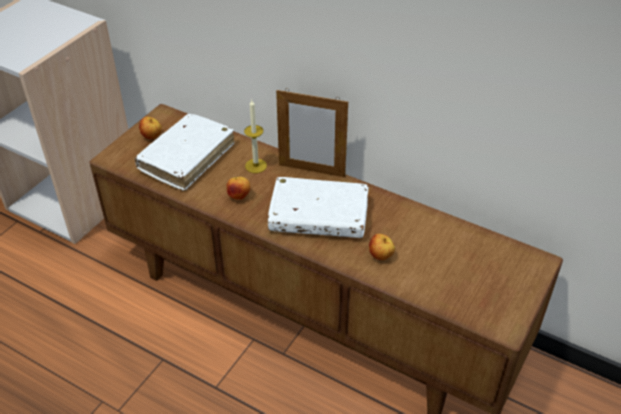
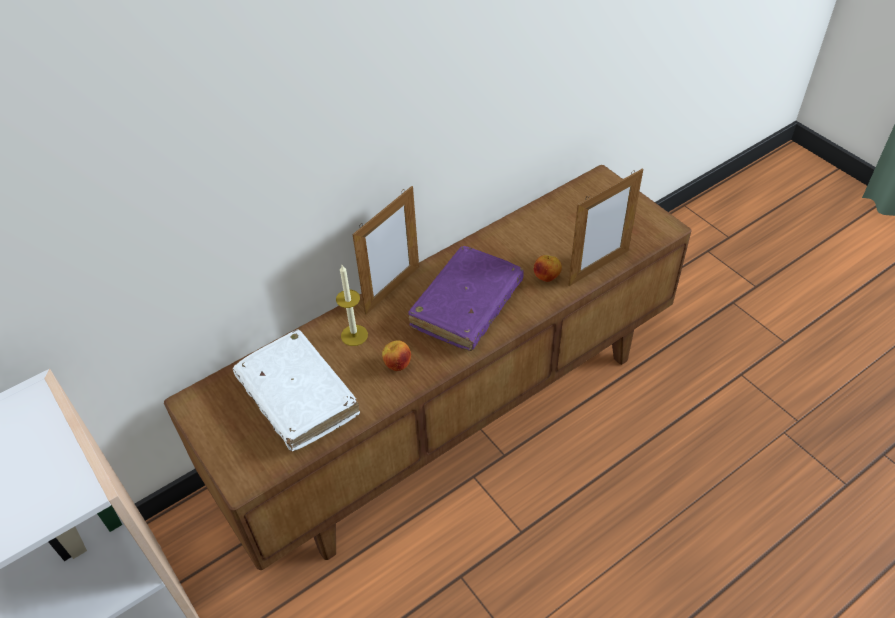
camera: 65 degrees left, 5 degrees up
apple [139,117,162,139] -> none
white book [267,177,368,238] -> purple book [408,246,524,351]
none -> picture frame [568,168,643,286]

